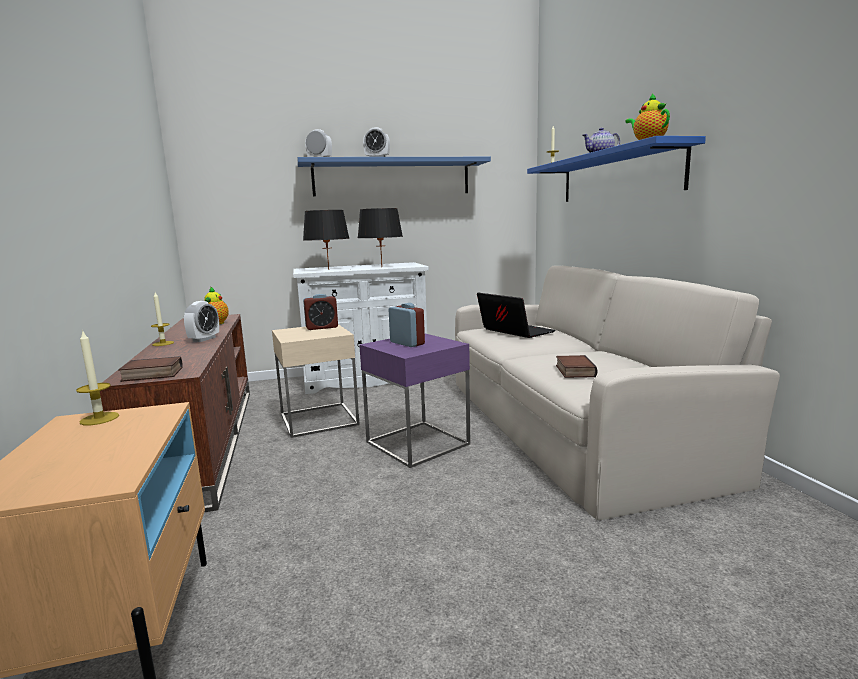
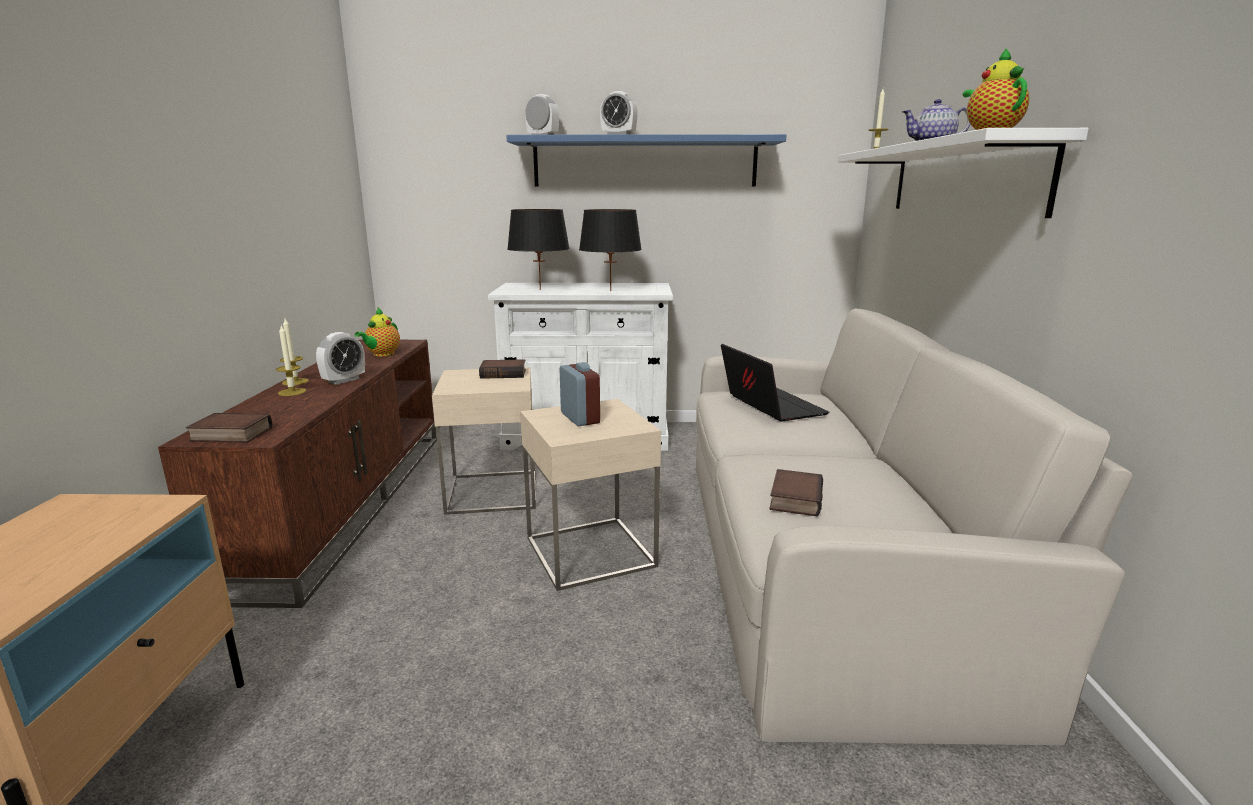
camera: 15 degrees right, 5 degrees up
candle [76,330,119,425] -> candle moved to [276,326,306,396]
alarm clock [303,294,338,330] -> book [479,359,526,379]
purple side table [359,334,471,468] -> beige side table [520,399,661,591]
blue shelf [527,136,706,202] -> white shelf [838,128,1089,218]

